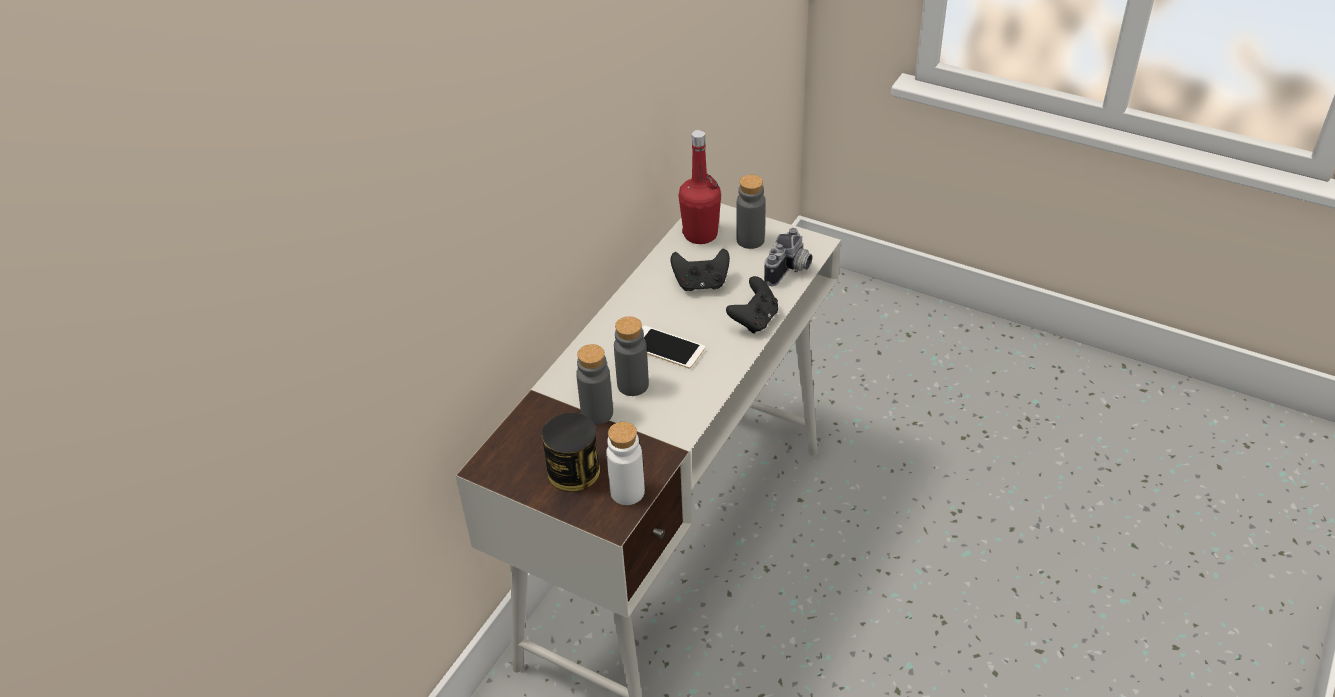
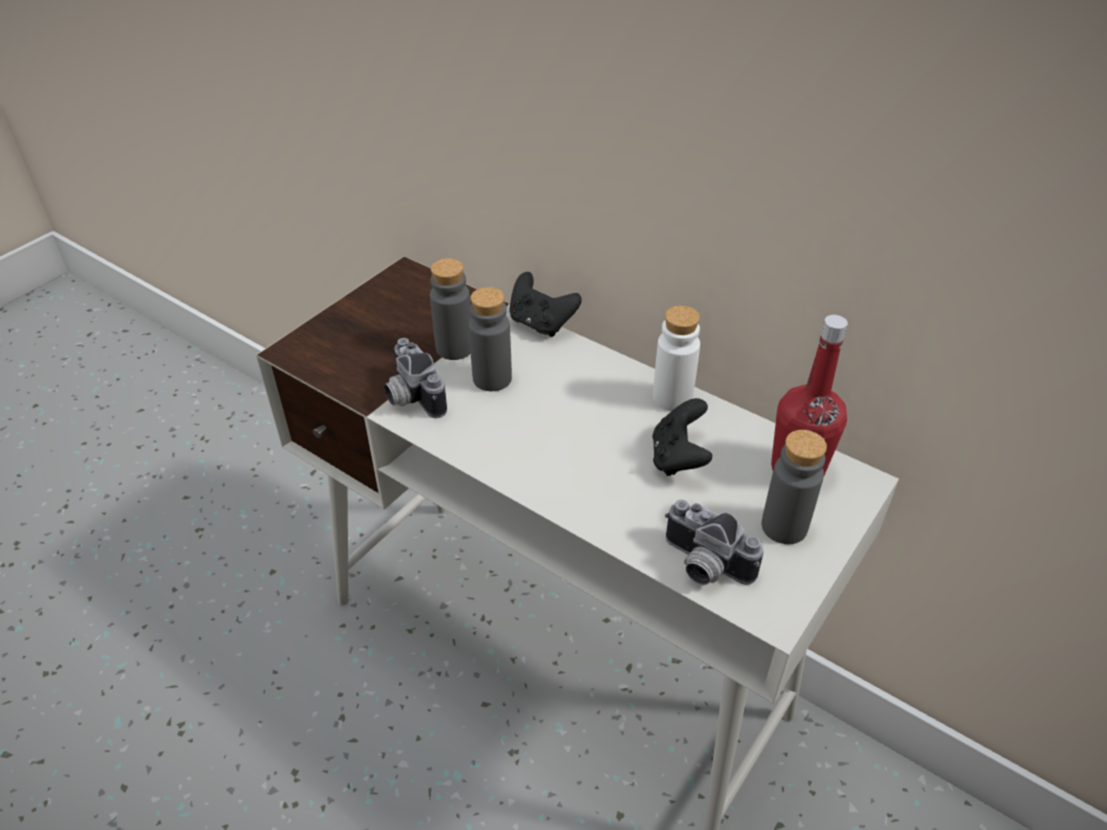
camera: 95 degrees right, 0 degrees up
can [542,413,600,492] -> none
white bottle [606,422,645,505] -> white bottle moved to [653,305,700,411]
phone [642,325,705,369] -> none
black game controller [726,276,778,334] -> black game controller moved to [509,272,582,337]
none -> camera [384,338,447,418]

